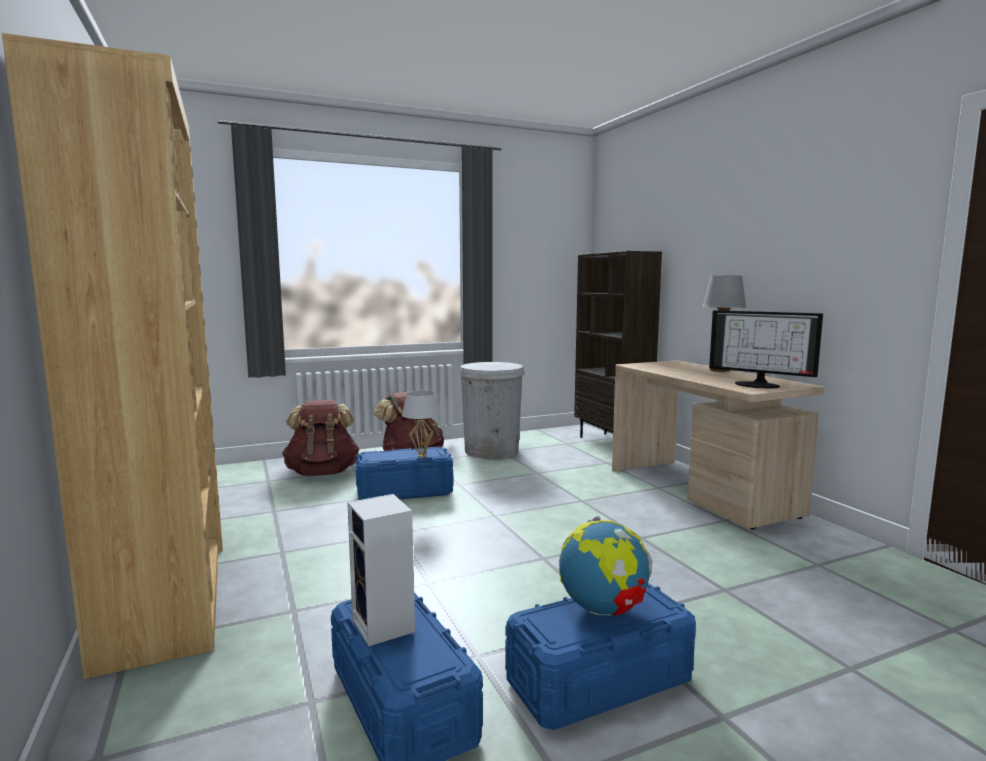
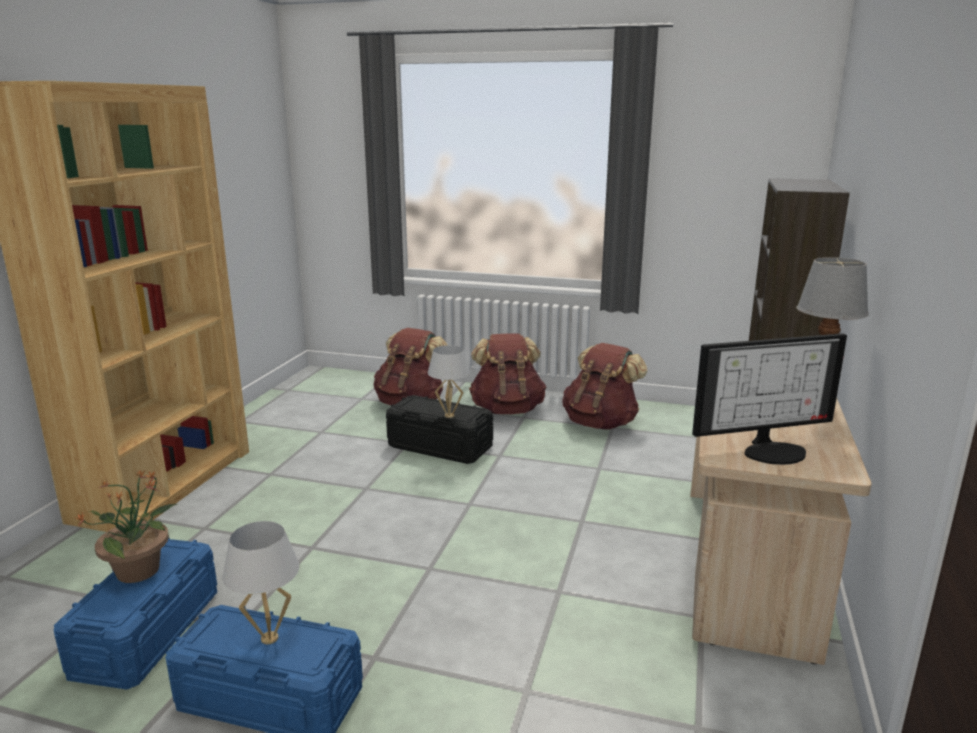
camera: 40 degrees right, 10 degrees up
speaker [347,494,415,647] -> potted plant [76,470,177,583]
blue storage box [355,447,453,500] -> black storage box [386,395,493,464]
white trash can [458,362,525,459] -> brown backpack [562,343,647,430]
globe [559,516,653,616] -> white table lamp [223,521,300,644]
monitor [709,310,823,389] -> monitor turned 90 degrees counterclockwise [692,333,847,465]

